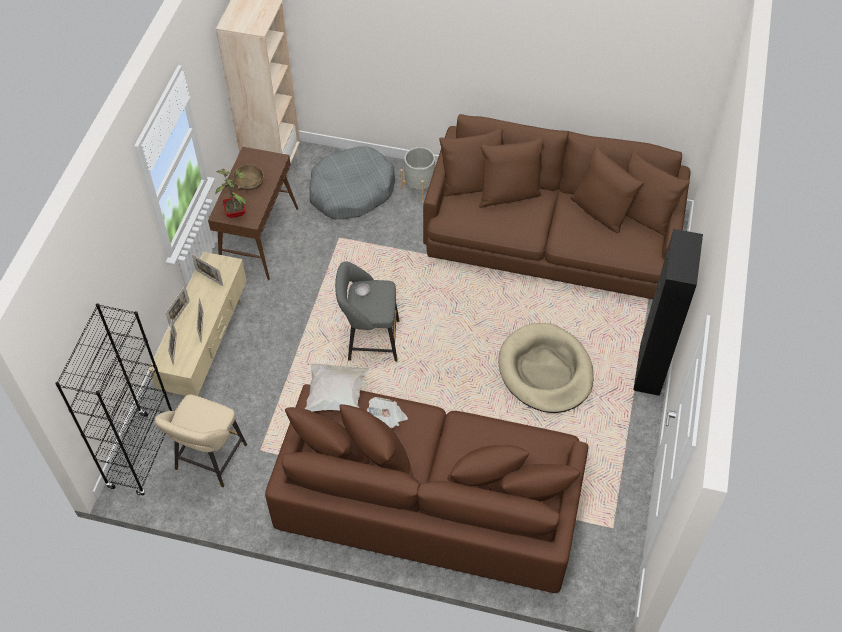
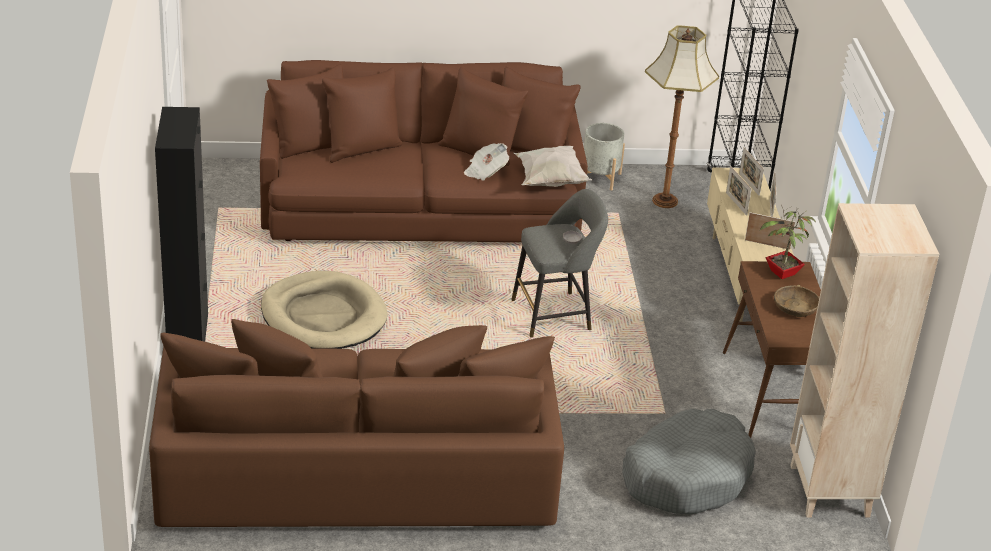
camera: 160 degrees right, 20 degrees down
beige stool [155,395,247,487] -> floor lamp [645,25,719,208]
grey planter [400,147,435,201] -> grey planter moved to [584,123,625,190]

